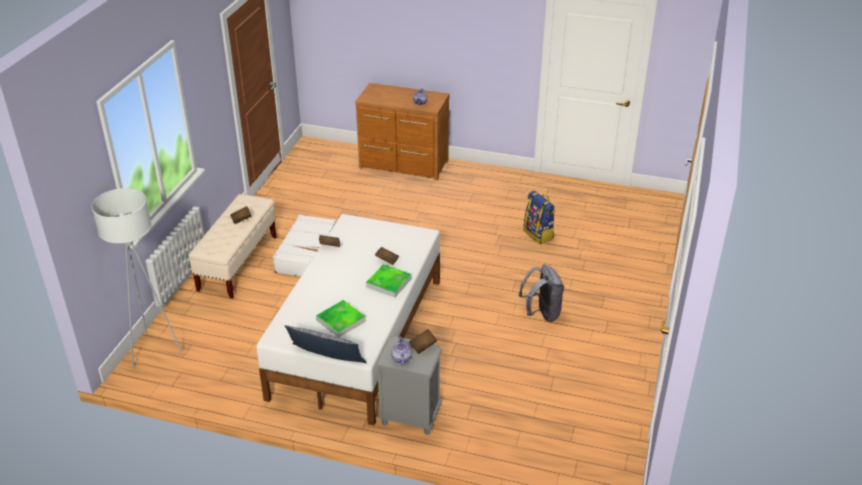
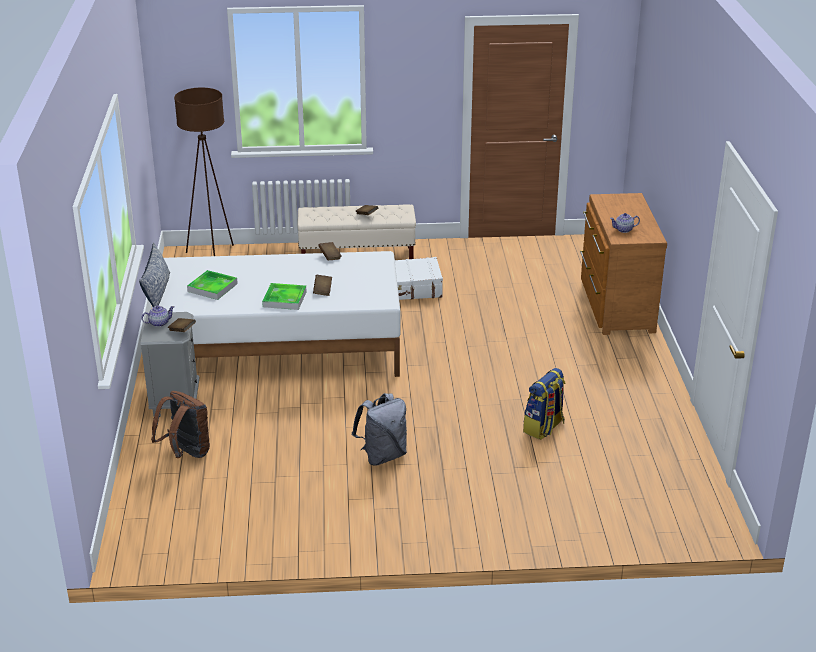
camera: 70 degrees right, 5 degrees down
white floor lamp [92,188,182,368] -> brown floor lamp [174,88,234,256]
none -> brown backpack [151,391,210,458]

